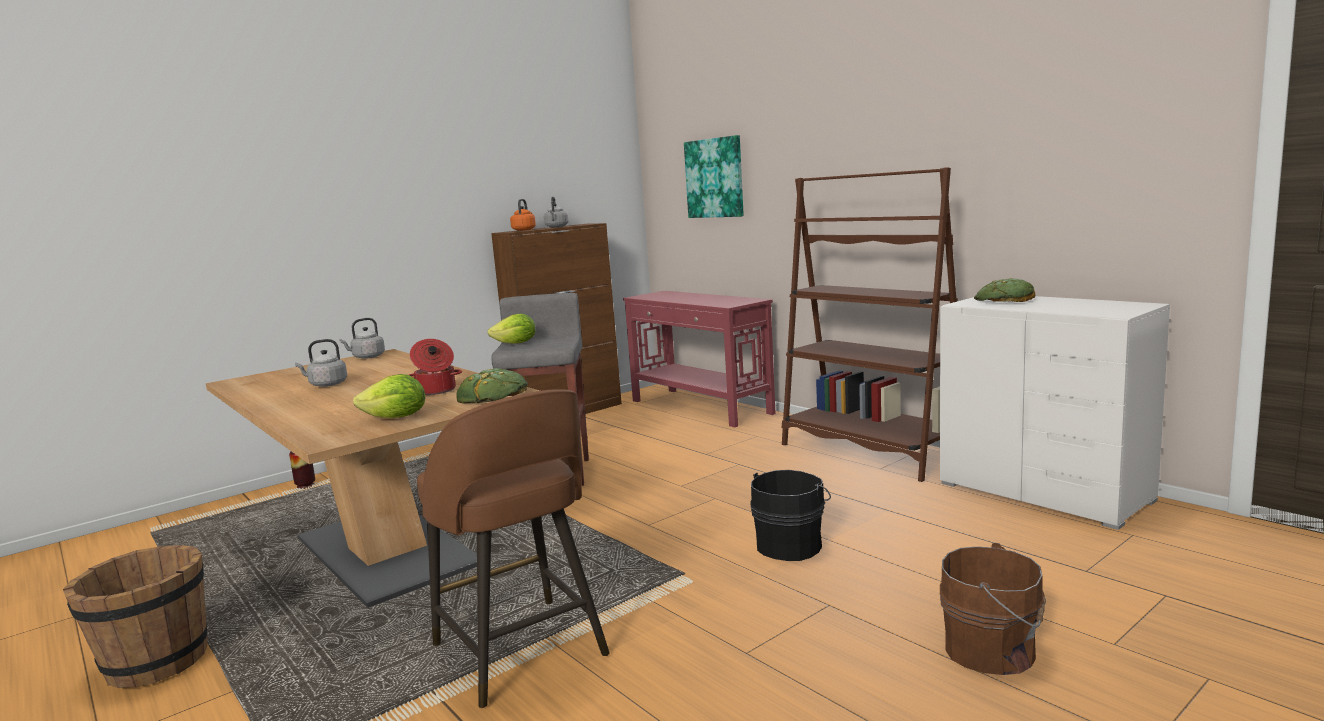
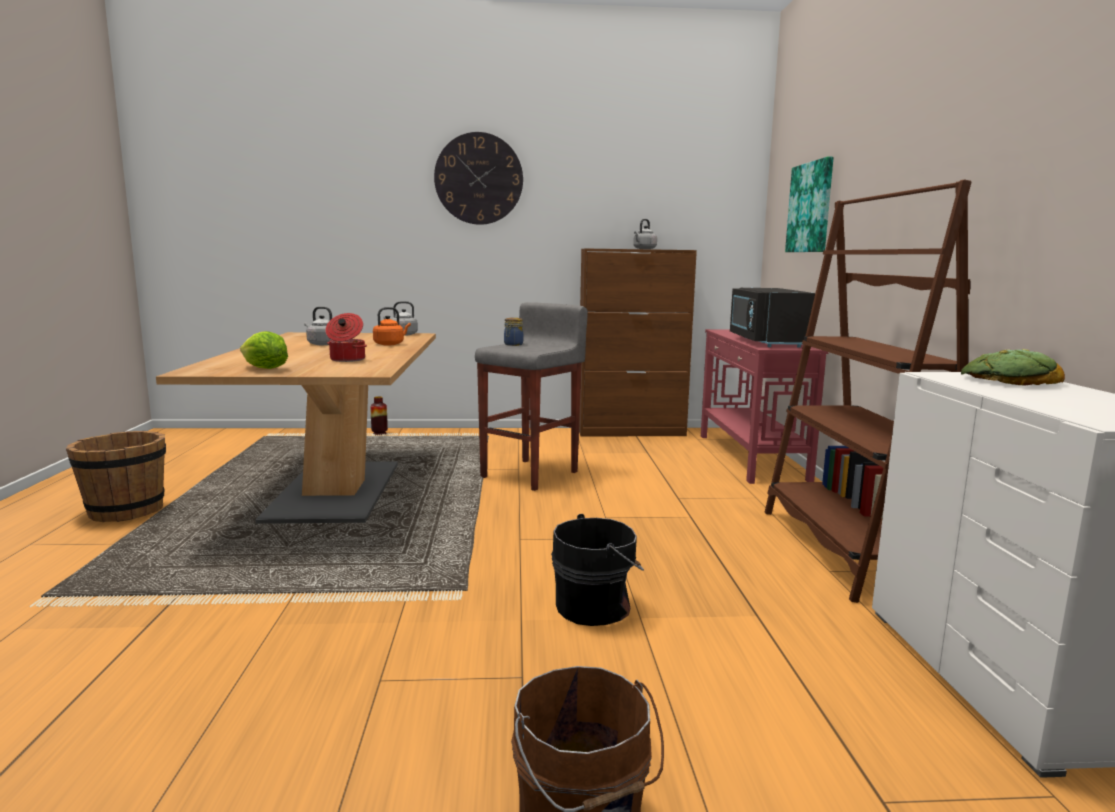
camera: 35 degrees right, 0 degrees up
brown stool [417,389,610,708] -> none
bread [457,368,528,403] -> none
lettuce [487,314,536,344] -> jar [504,317,523,346]
orange kettle [510,199,536,231] -> orange kettle moved to [373,307,411,345]
none -> wall clock [434,132,523,225]
none -> black microwave [730,288,815,348]

